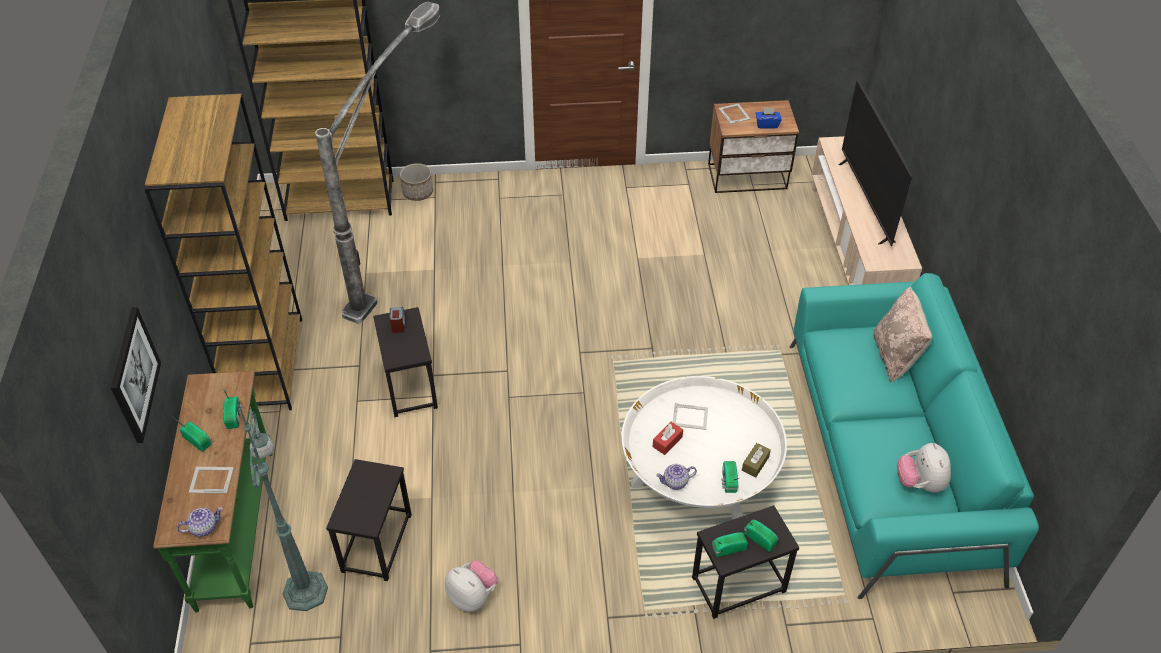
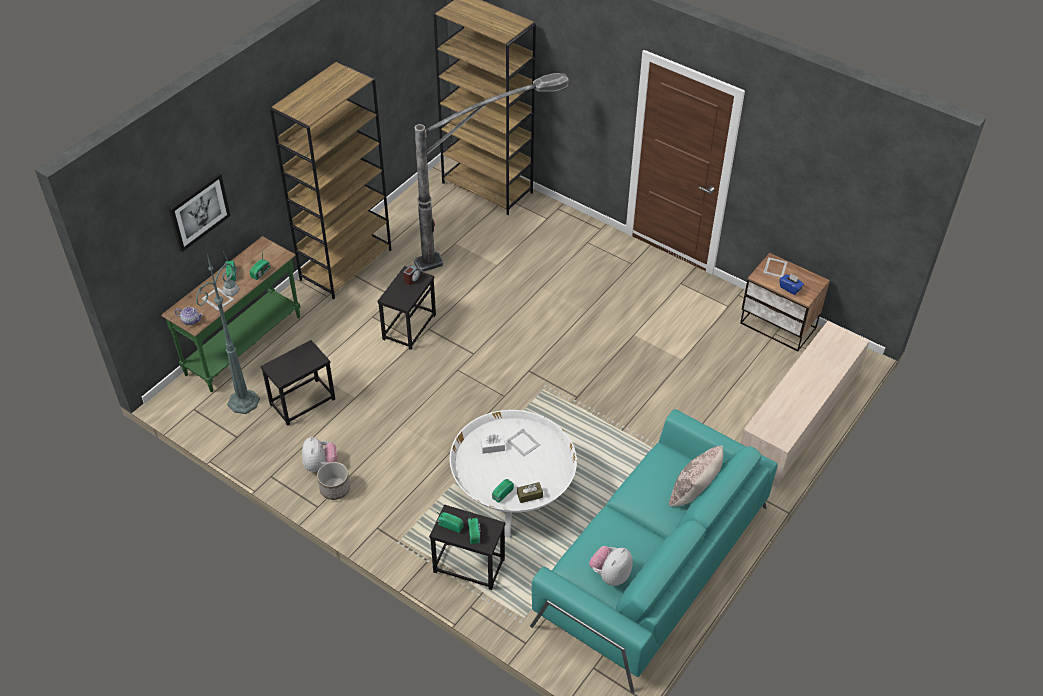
camera: 40 degrees right, 0 degrees up
planter [400,163,433,201] -> planter moved to [317,462,350,500]
red tissue box [653,422,683,455] -> white tissue box [481,434,505,454]
teapot [656,464,697,490] -> none
television [838,80,912,247] -> none

